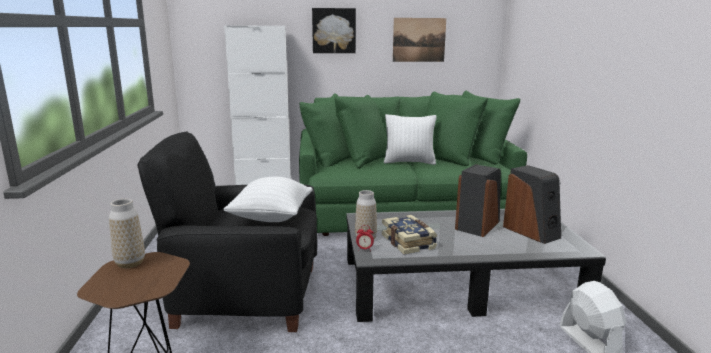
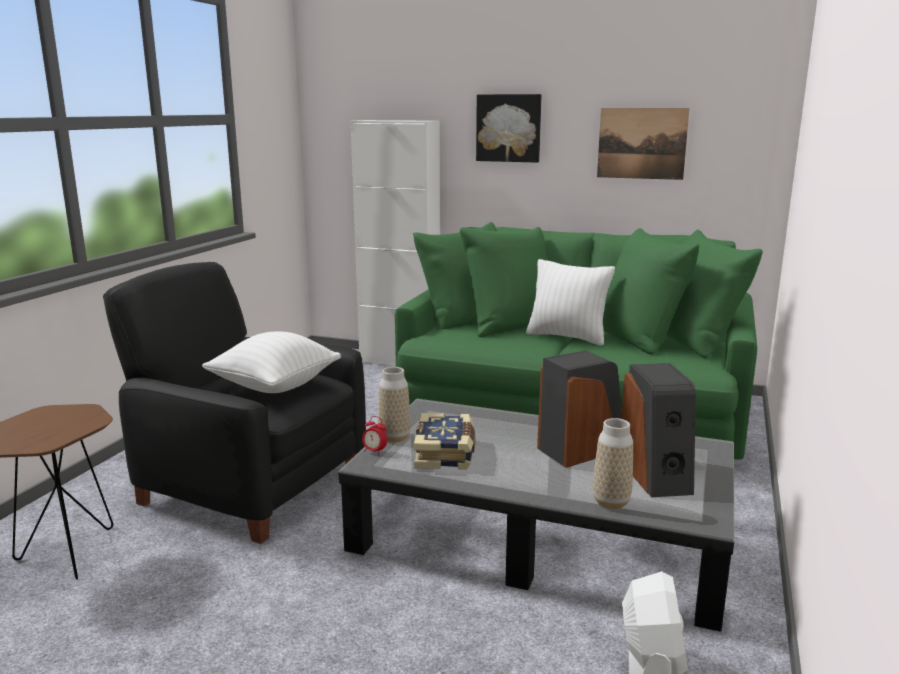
camera: 25 degrees right, 0 degrees up
vase [109,199,145,268] -> vase moved to [593,418,633,509]

